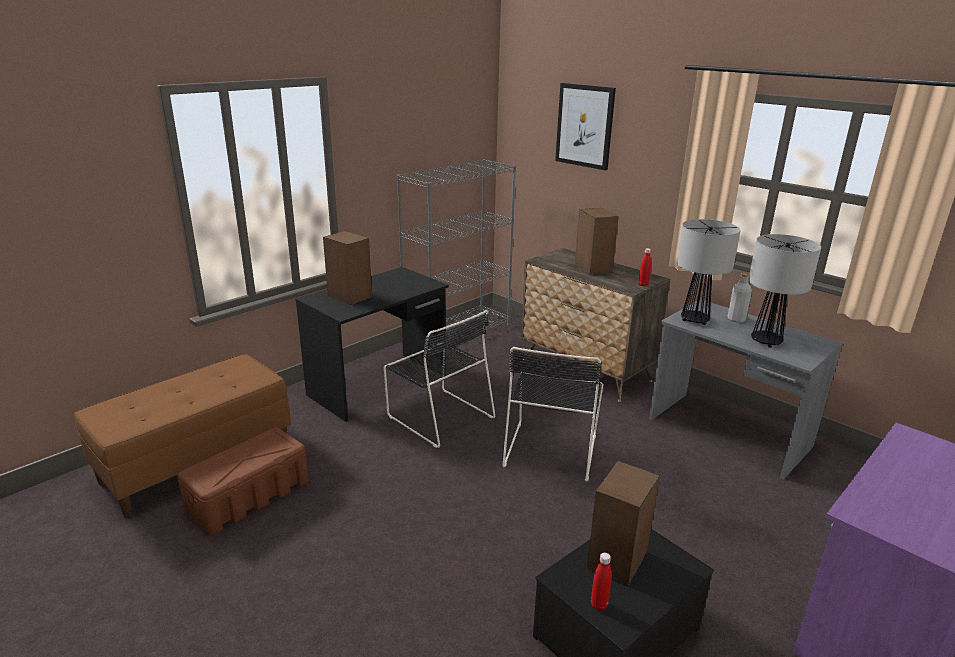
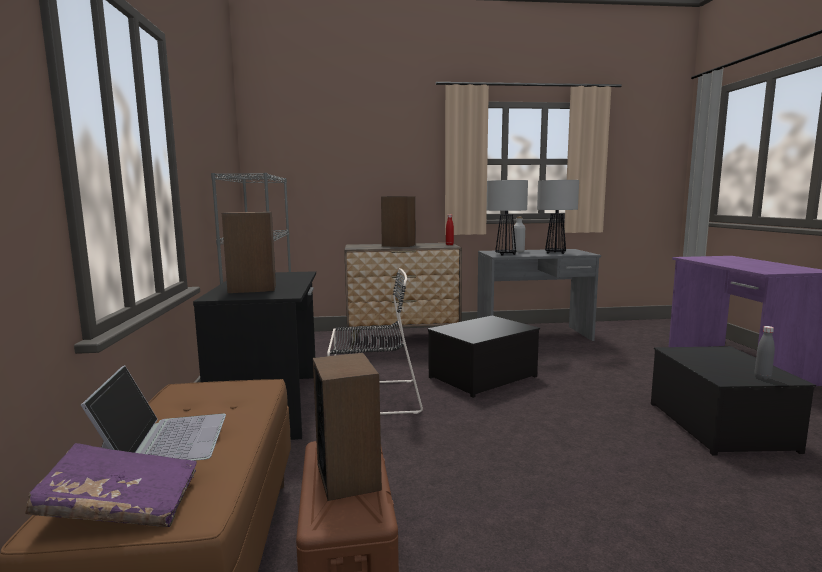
camera: 50 degrees left, 15 degrees down
black chair [503,347,603,482] -> storage box [427,316,540,398]
picture [555,83,616,170] -> none
speaker [587,461,660,587] -> speaker moved to [313,353,382,501]
red bottle [591,553,612,611] -> grey bottle [754,326,775,380]
none -> purple book [25,443,197,527]
none -> laptop [81,365,226,461]

